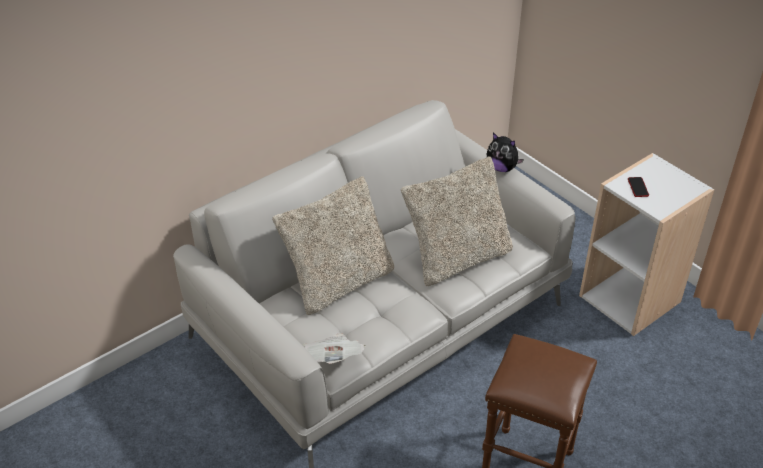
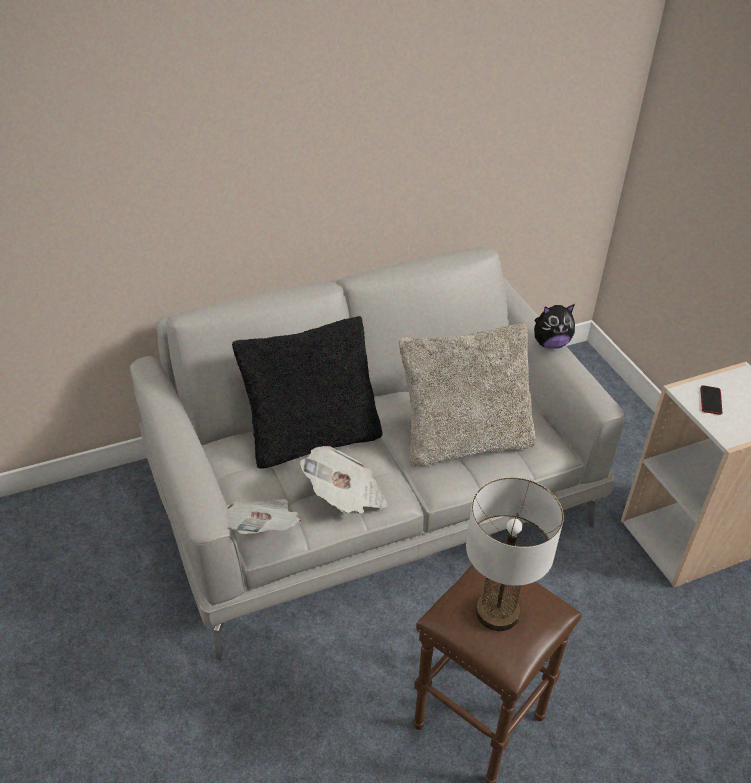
camera: 15 degrees right, 0 degrees up
beige pillow [272,176,394,315] -> black pillow [232,316,383,469]
plush toy [486,133,524,172] -> plush toy turned 60 degrees counterclockwise [534,304,575,349]
none -> newspaper [300,446,388,514]
none -> table lamp [466,477,564,631]

